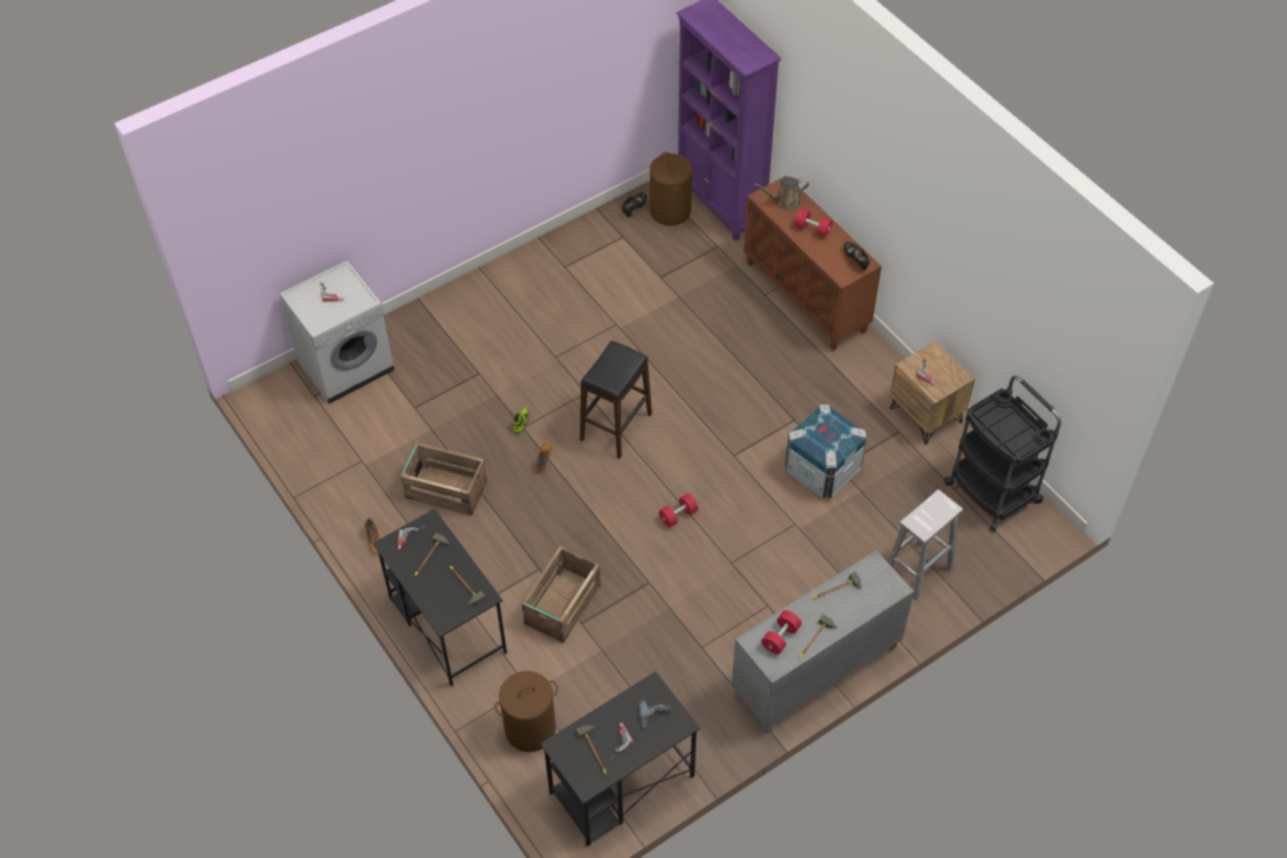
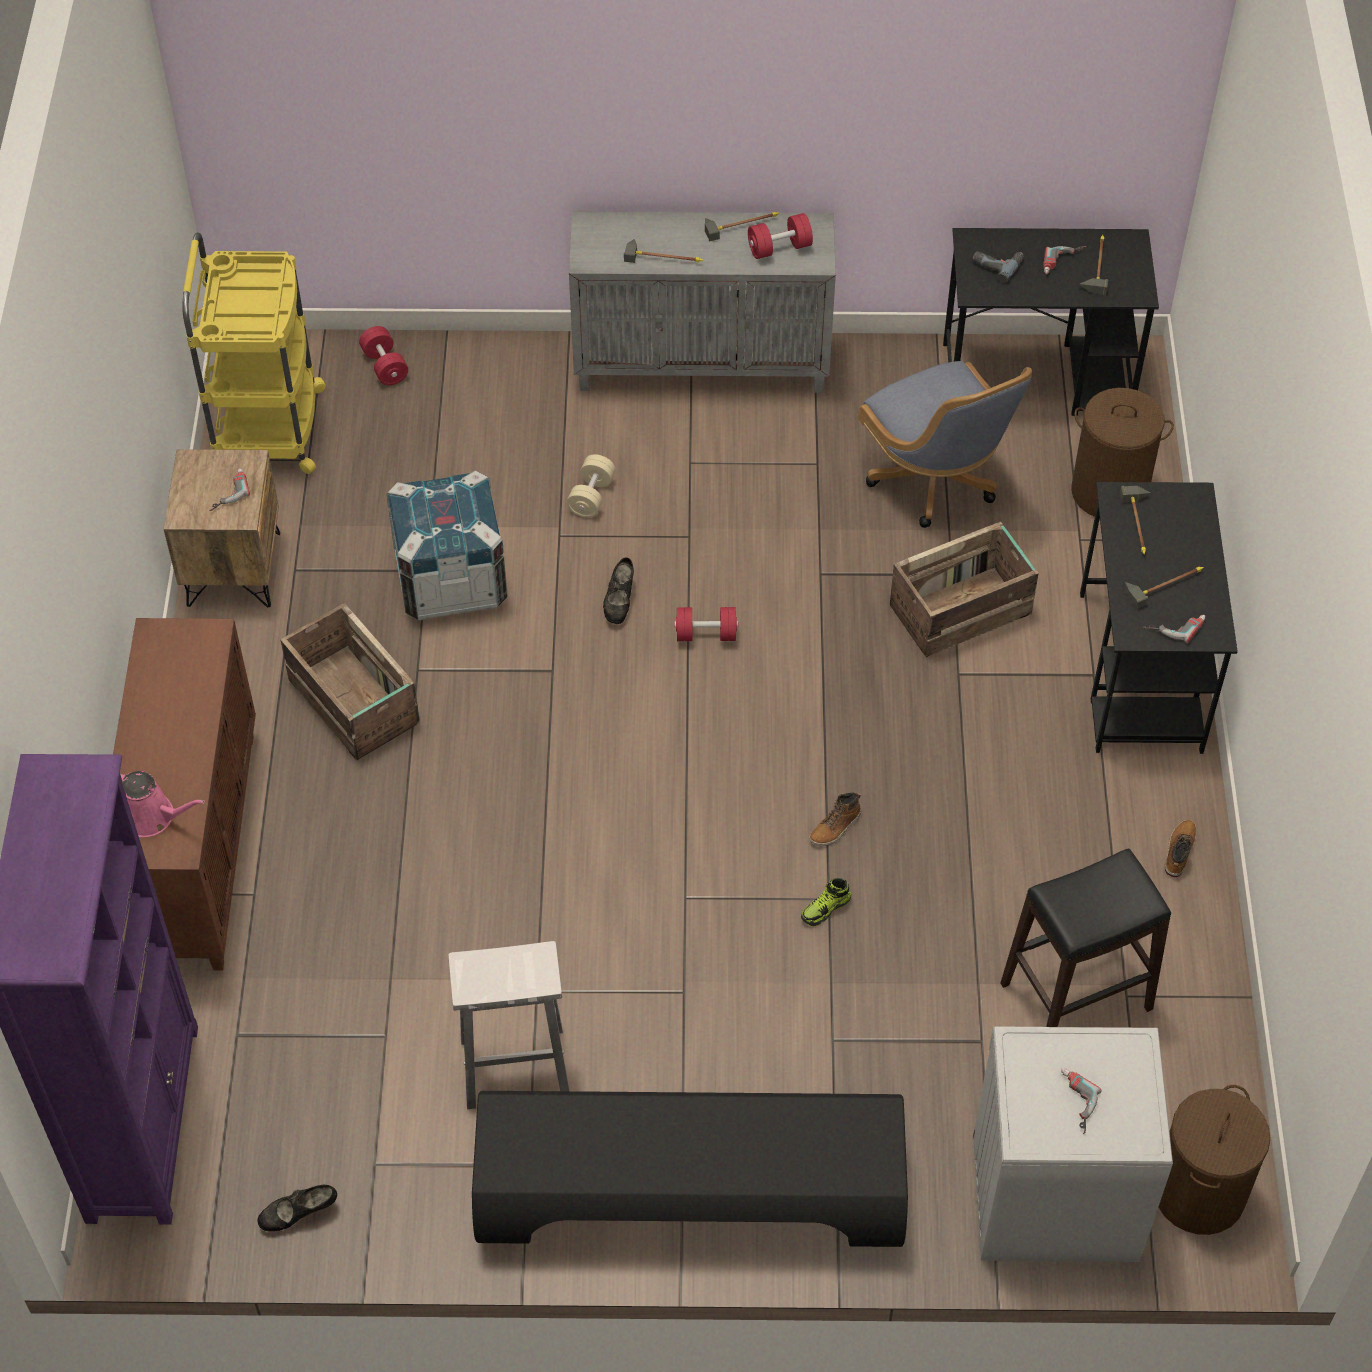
camera: 145 degrees left, 0 degrees up
crate [400,443,487,516] -> crate moved to [280,603,420,761]
black stool [580,341,652,459] -> black stool moved to [1000,848,1171,1027]
brown laundry basket [650,152,692,226] -> brown laundry basket moved to [1158,1085,1270,1235]
brown watering can [754,177,809,211] -> pink watering can [120,771,205,837]
red dumbbell [795,208,833,238] -> red dumbbell moved to [359,326,408,385]
black shoe [843,241,870,270] -> black shoe moved to [603,557,634,624]
white stool [888,490,963,600] -> white stool moved to [448,941,570,1109]
black cart [944,376,1061,532] -> yellow cart [182,233,326,474]
none -> black bench [472,1091,908,1247]
none -> beige dumbbell [567,454,615,518]
none -> blue office chair [858,361,1032,528]

